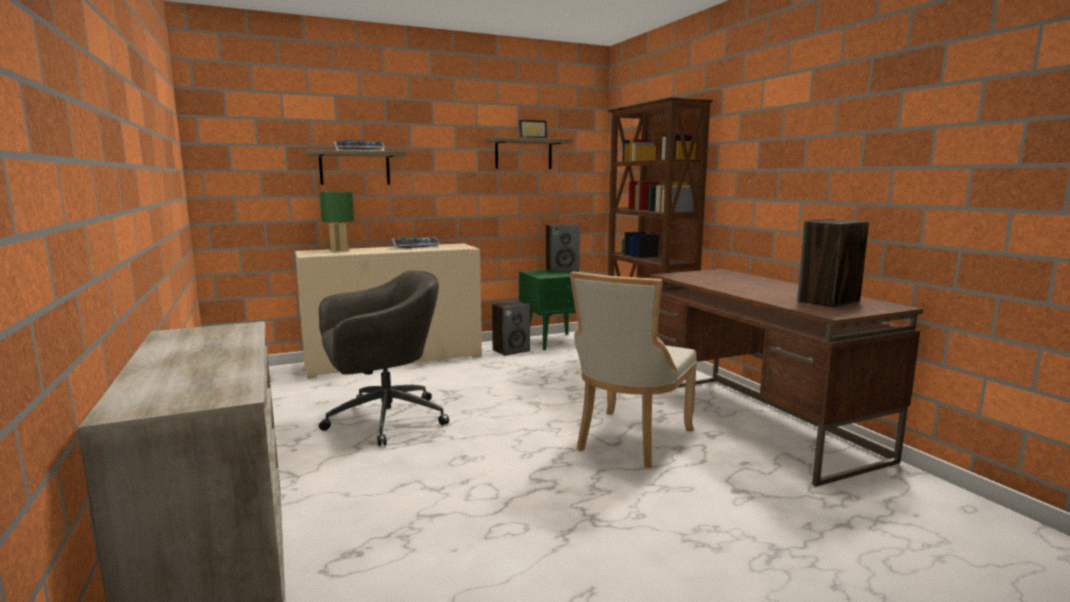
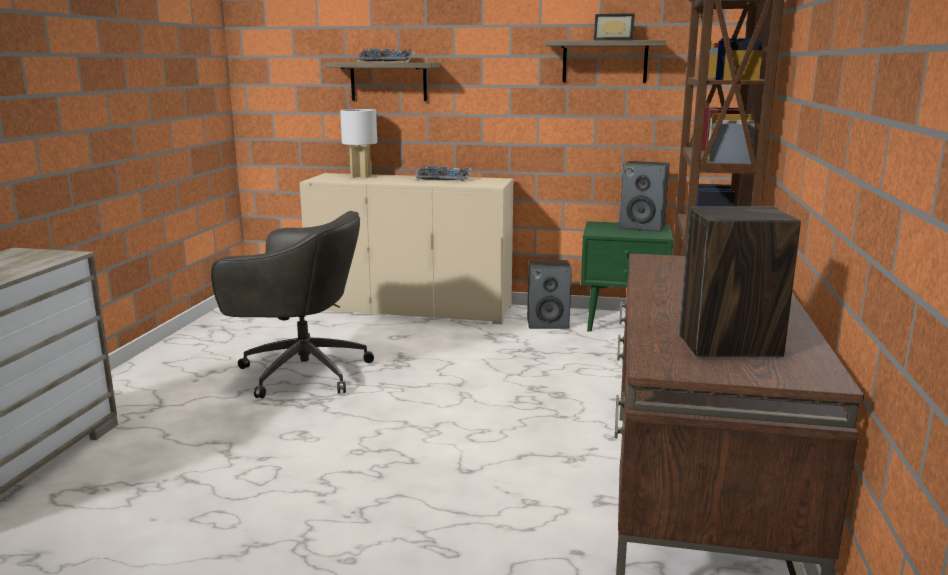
camera: 35 degrees right, 5 degrees up
green table lamp [319,192,354,252] -> white table lamp [340,109,377,178]
beige chair [570,272,697,468] -> none

